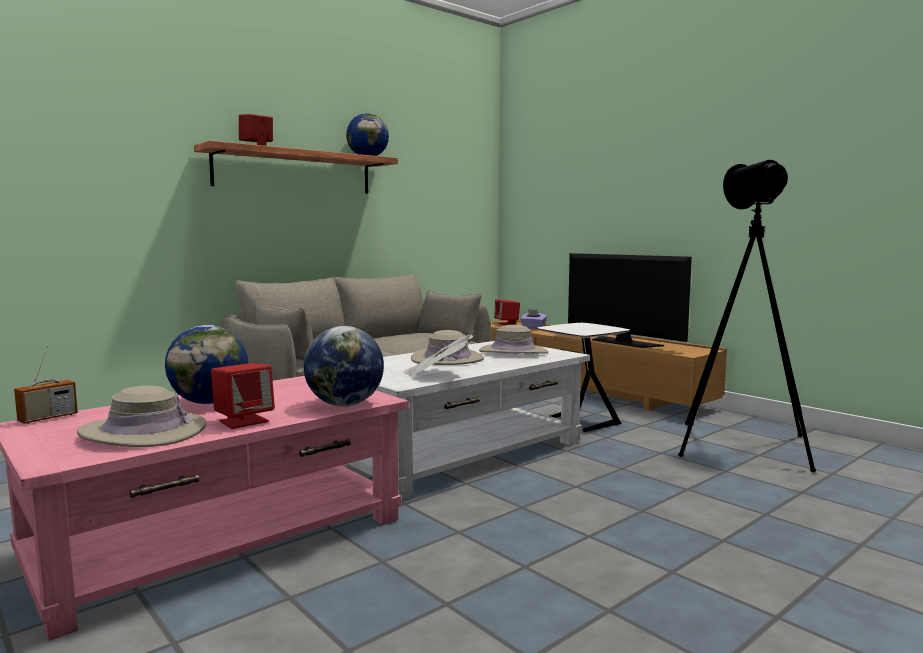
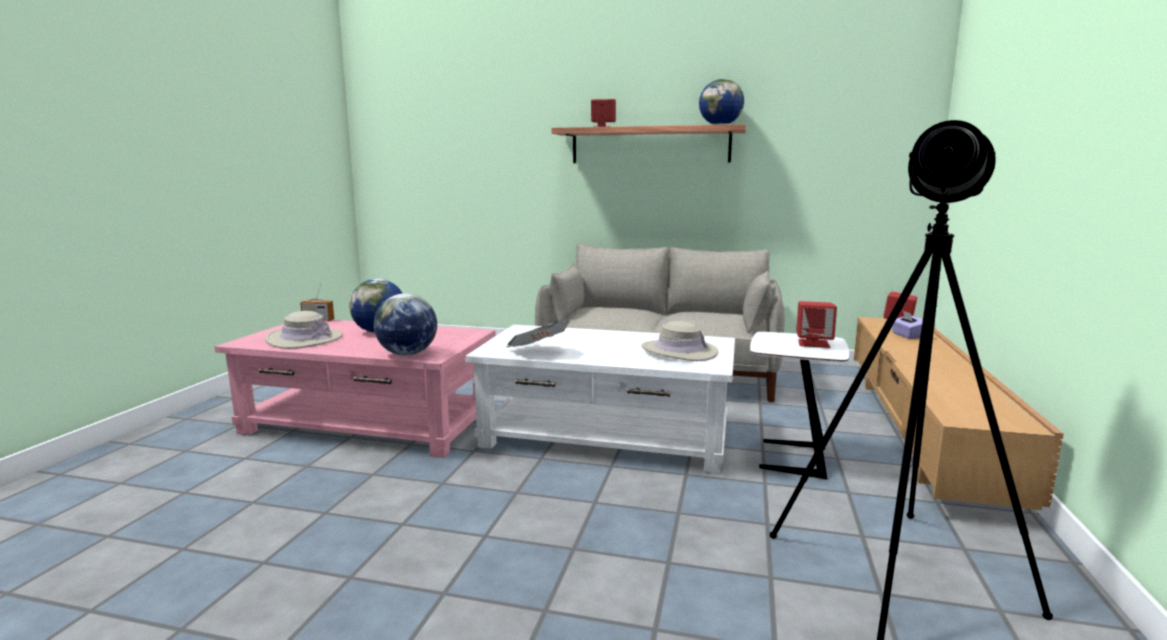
camera: 55 degrees right, 5 degrees up
red speaker [211,363,275,429] -> red speaker moved to [796,301,837,348]
beige hat [411,330,484,365] -> none
television [568,253,692,348] -> none

